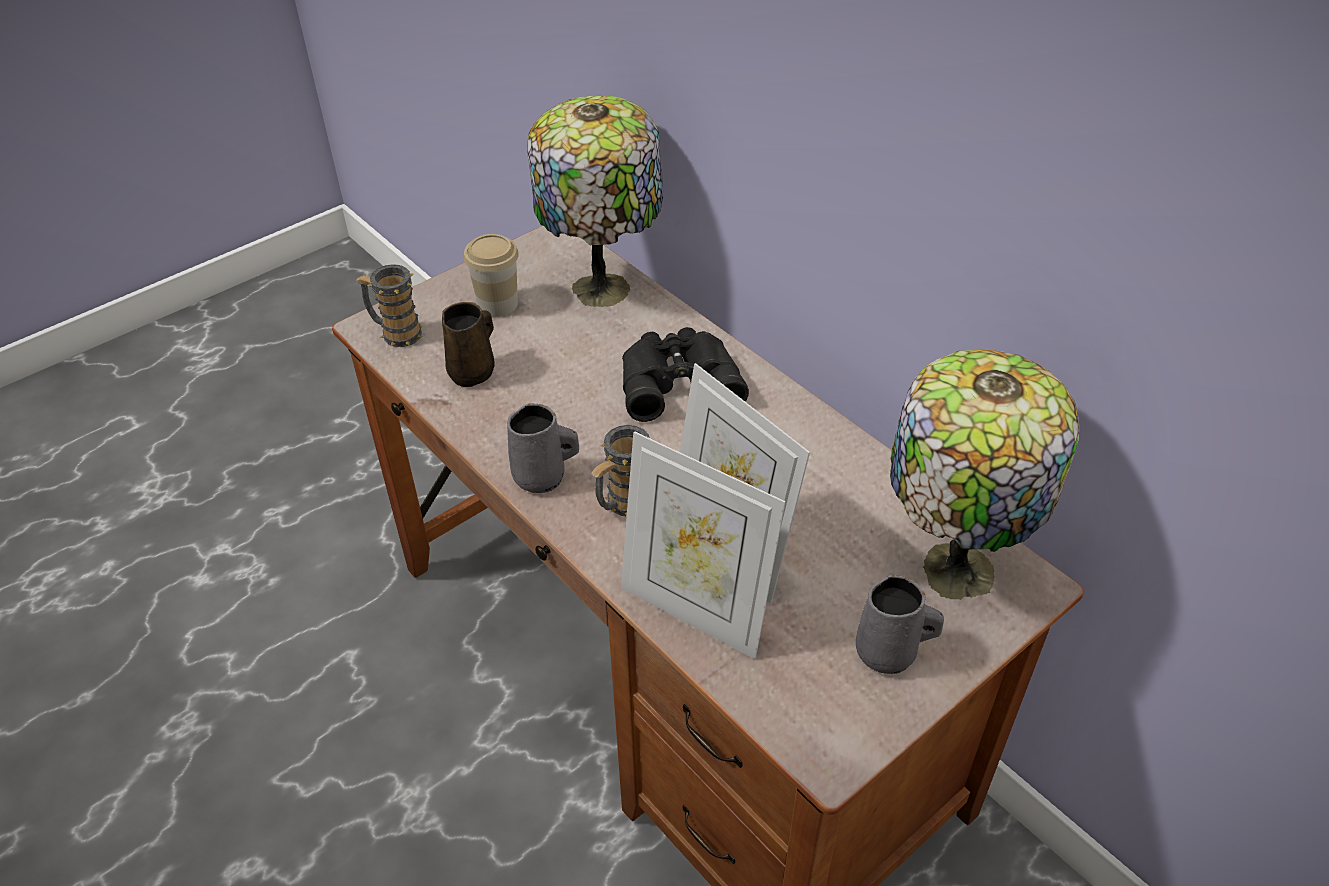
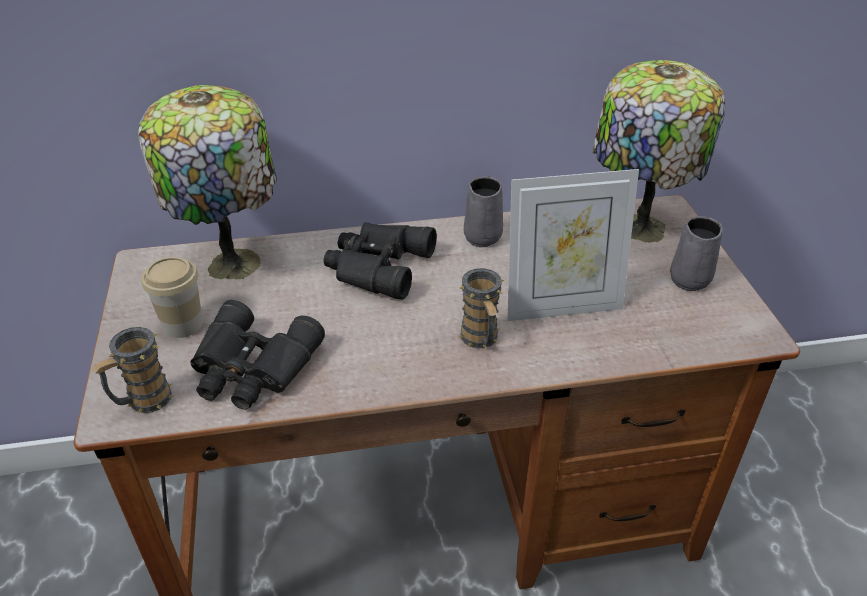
camera: 60 degrees left, 5 degrees down
brown mug [442,302,495,387] -> black binoculars [191,300,325,410]
grey mug [507,403,579,493] -> grey mug moved to [464,176,503,247]
picture frame [621,431,785,659] -> none

